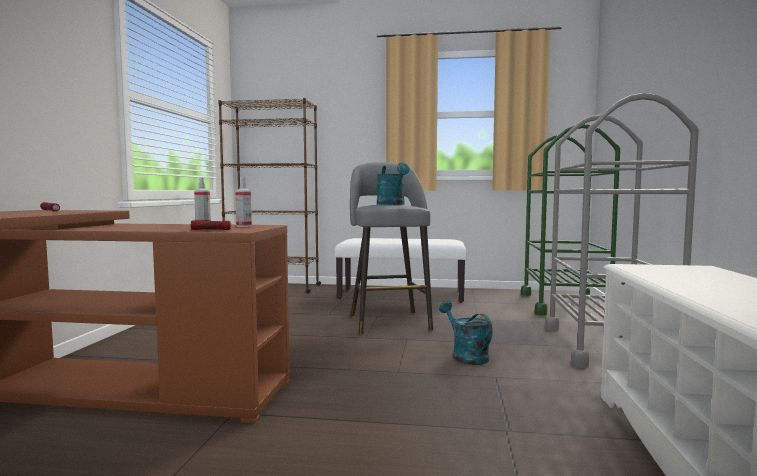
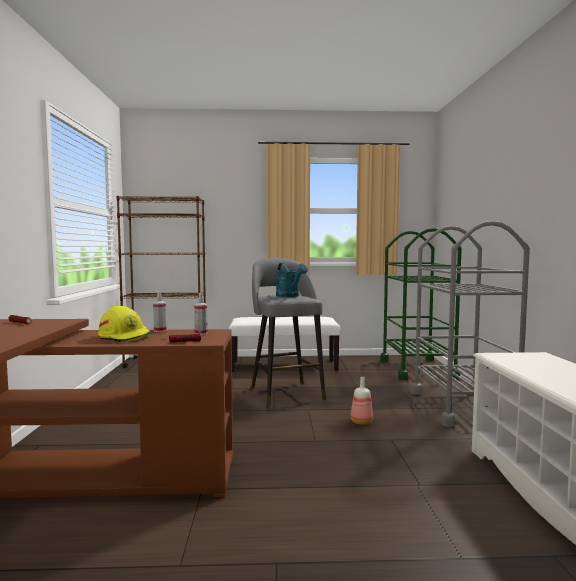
camera: 10 degrees left, 0 degrees up
turquoise watering can [439,301,493,365] -> bottle [350,377,373,425]
none -> yellow hard hat [98,306,151,343]

